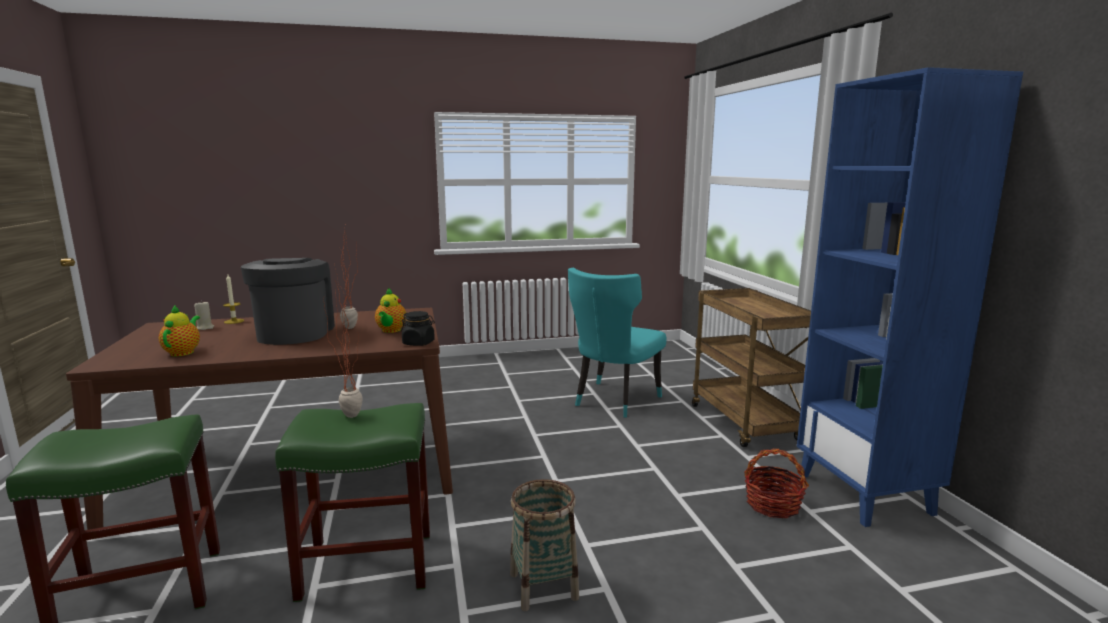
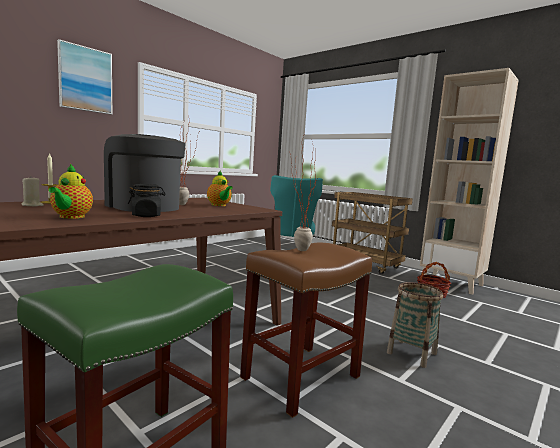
camera: 35 degrees left, 5 degrees down
teapot [159,305,200,357] -> teapot turned 150 degrees counterclockwise [49,164,93,219]
green stool [275,403,430,602] -> brown stool [240,243,372,418]
black jar [401,311,435,346] -> black jar moved to [128,184,165,217]
blue bookcase [797,67,1023,527] -> beige bookcase [420,68,519,295]
none -> picture [57,39,112,114]

